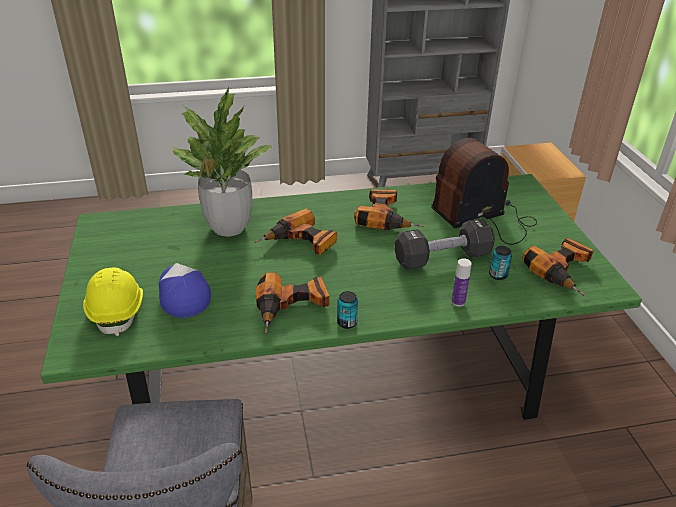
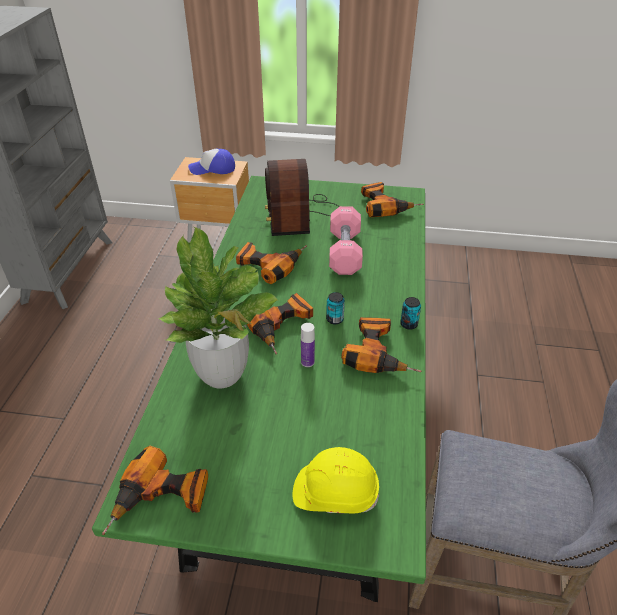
camera: 70 degrees left, 5 degrees up
cap [159,263,211,318] -> cap moved to [188,148,235,175]
black dumbbell [395,218,495,270] -> pink dumbbell [329,206,363,275]
bottle [451,258,472,306] -> bottle moved to [301,323,315,367]
can [489,246,512,280] -> can moved to [326,292,345,324]
none -> power drill [102,446,208,535]

